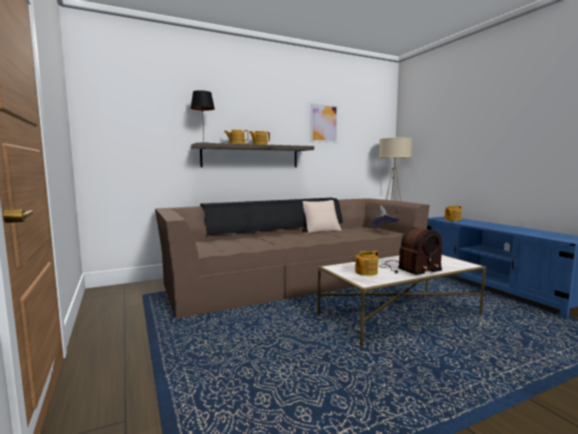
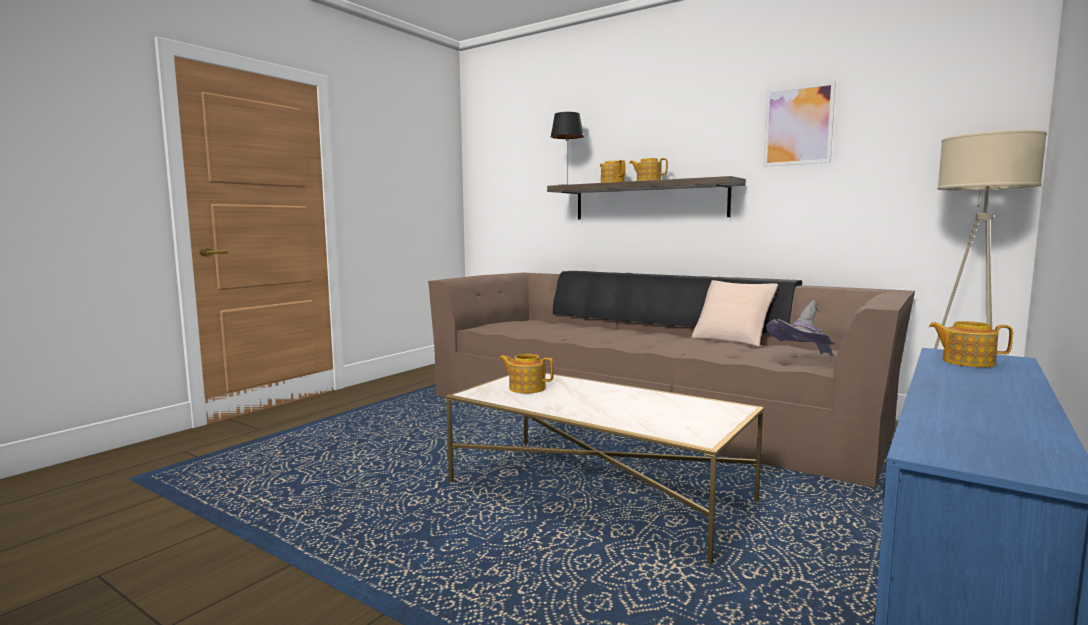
camera: 60 degrees right, 0 degrees up
radio [379,227,443,275] -> none

